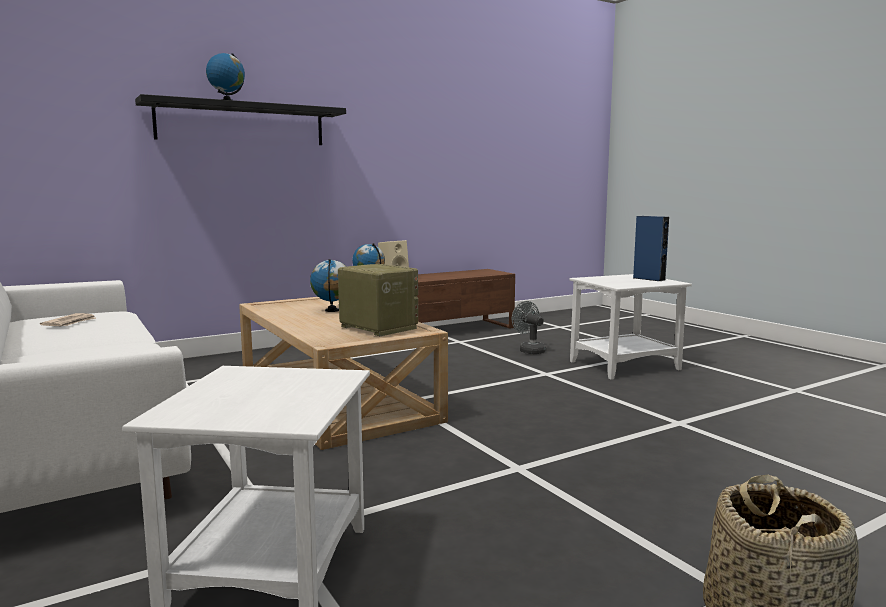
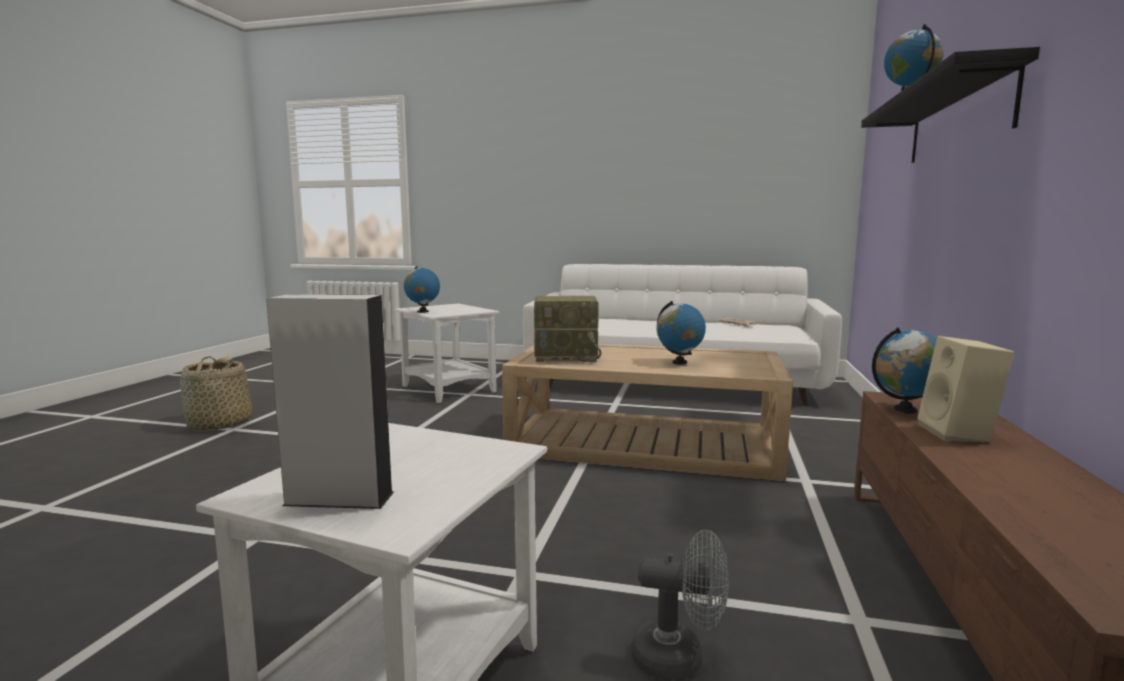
camera: 135 degrees right, 0 degrees up
blue speaker [633,216,669,281] -> grey speaker [266,294,394,509]
none -> globe [404,266,440,313]

